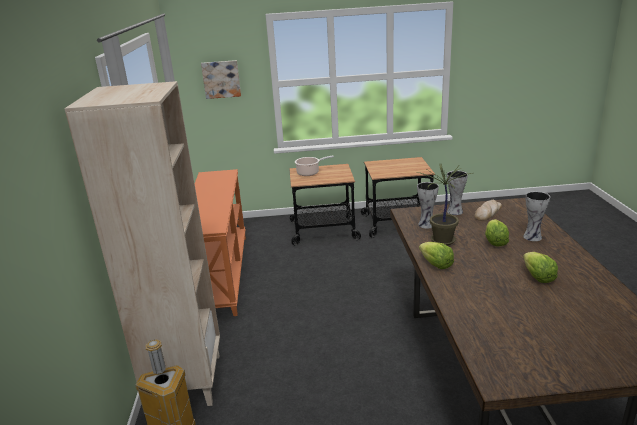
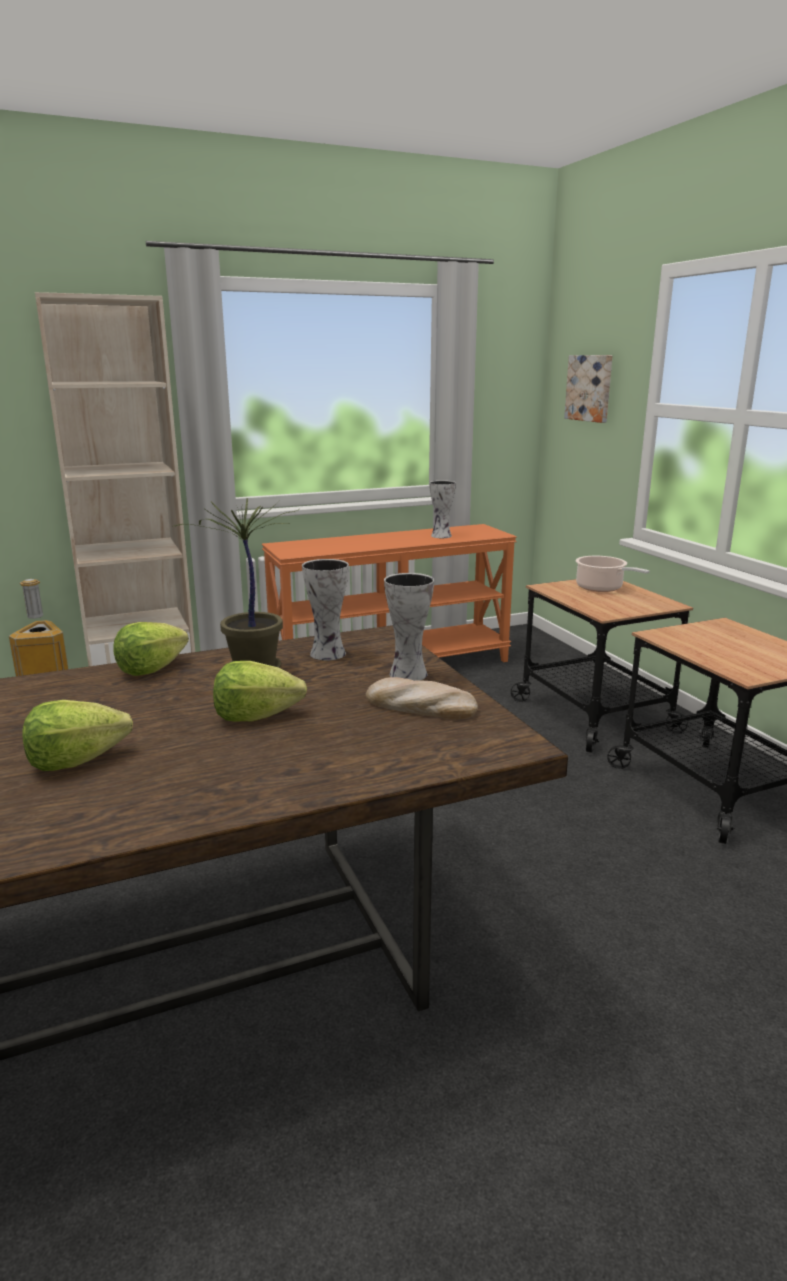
camera: 70 degrees right, 5 degrees down
vase [523,191,550,241] -> vase moved to [429,480,456,538]

